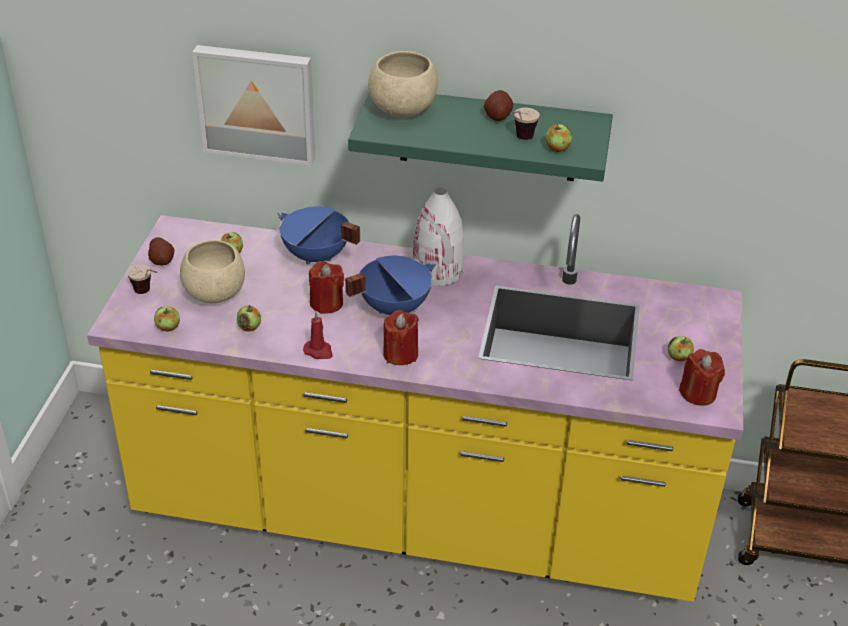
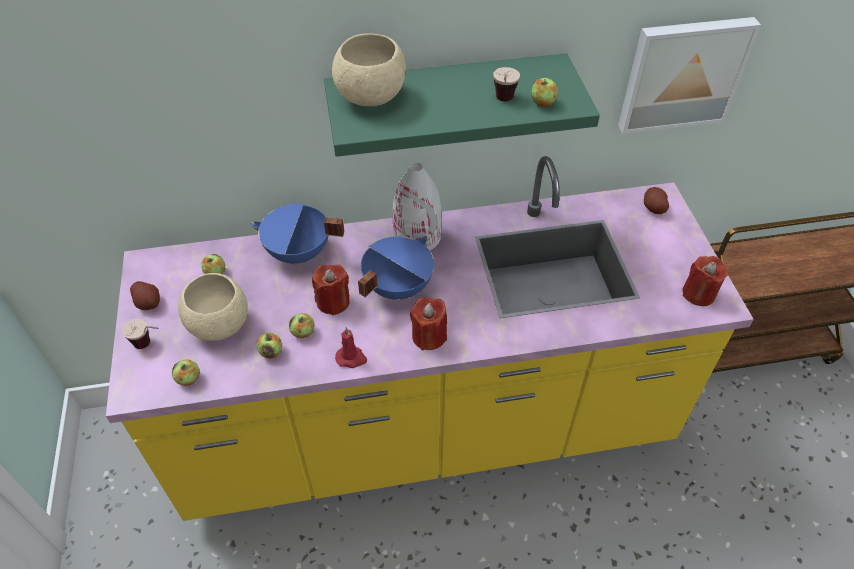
camera: 20 degrees left, 10 degrees up
picture [192,45,315,166] -> picture moved to [618,17,761,134]
potato [484,90,513,121] -> potato moved to [644,187,669,214]
apple [668,336,694,362] -> apple moved to [289,313,315,338]

